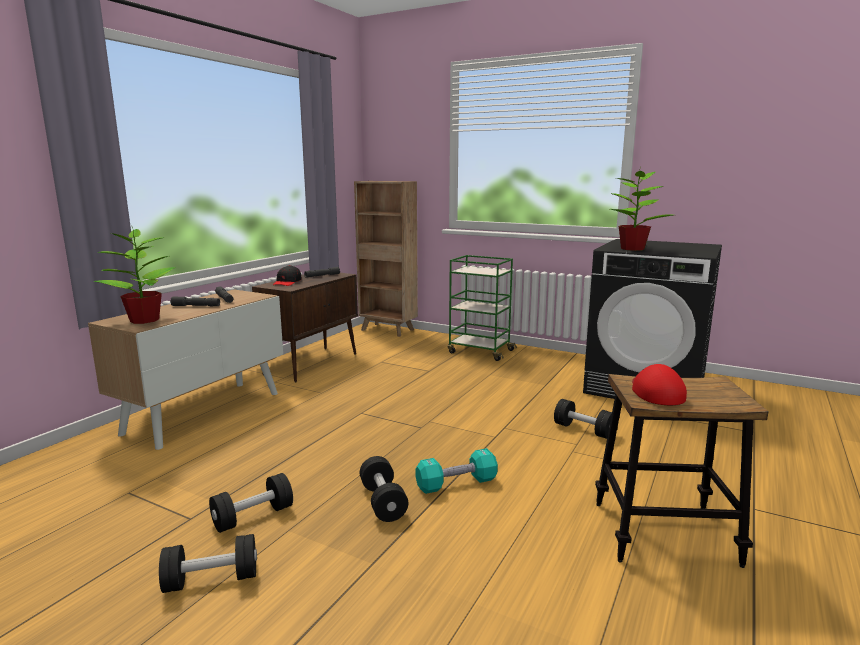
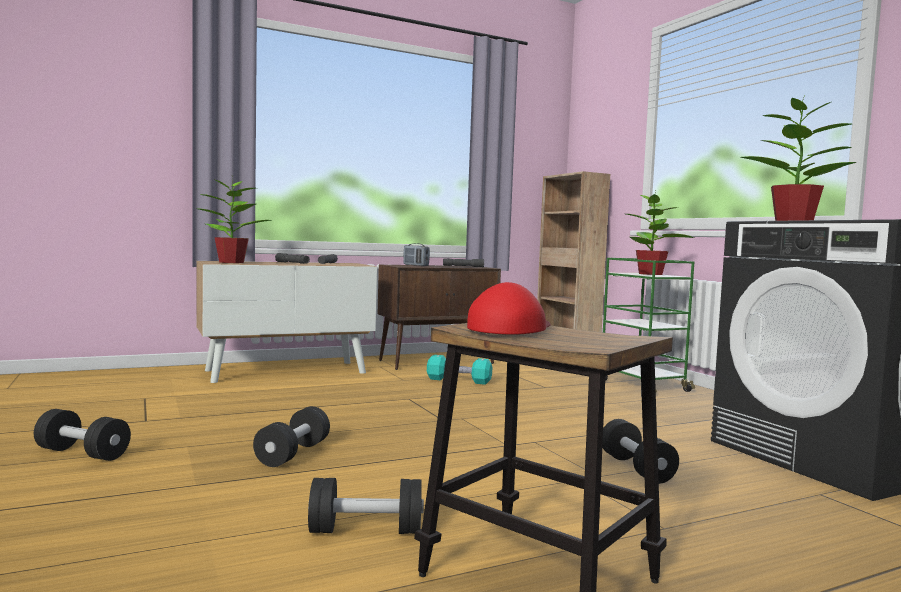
camera: 35 degrees right, 10 degrees down
black dumbbell [209,473,293,533] -> black dumbbell moved to [308,478,424,534]
black cap [273,265,302,286] -> radio [403,243,430,266]
turquoise dumbbell [415,448,498,494] -> turquoise dumbbell moved to [427,355,492,385]
none -> potted plant [626,191,694,275]

